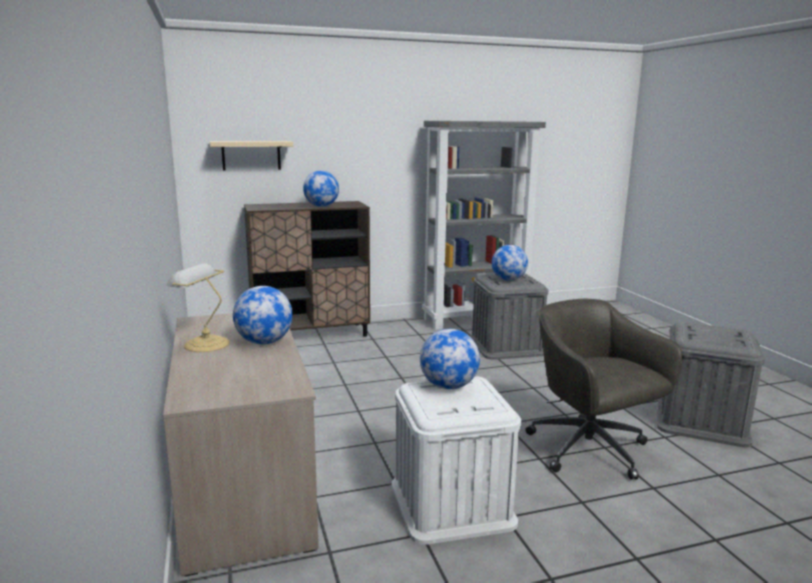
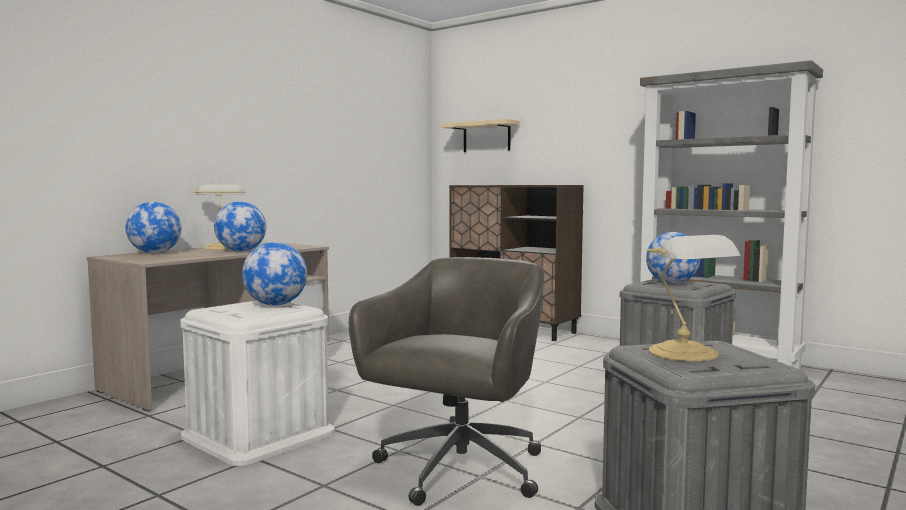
camera: 55 degrees right, 10 degrees down
globe [303,170,339,207] -> globe moved to [125,202,182,253]
none -> table lamp [647,235,741,361]

